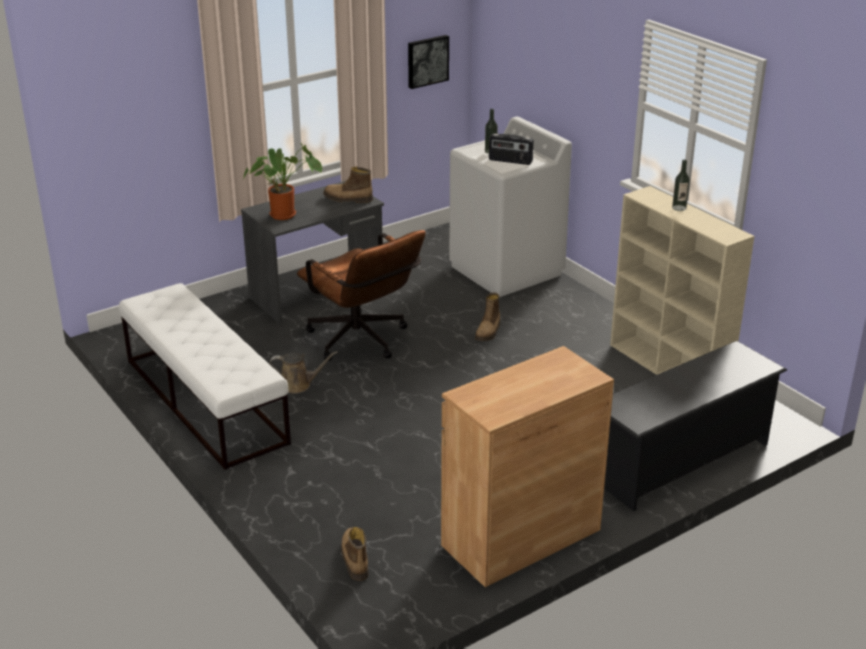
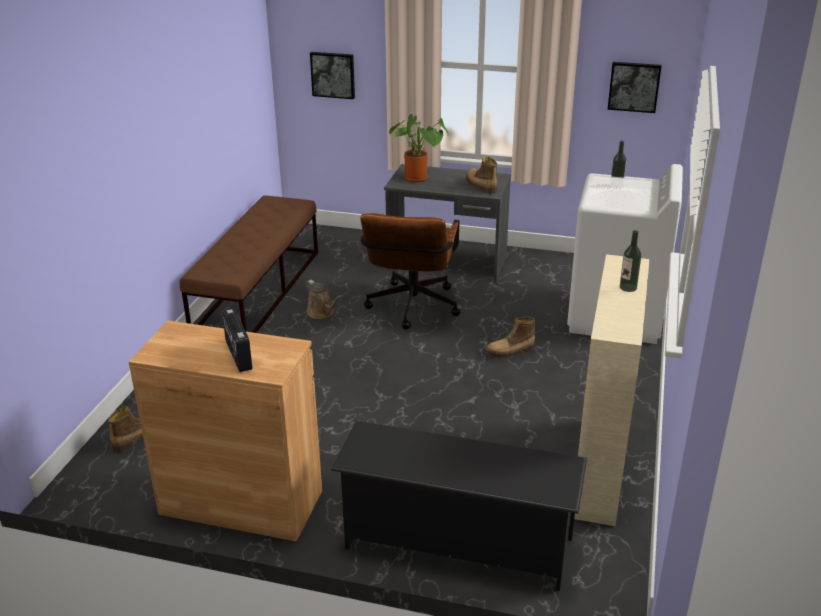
camera: 50 degrees right, 0 degrees up
white bench [119,283,291,470] -> brown bench [179,195,318,333]
radio [489,133,534,165] -> radio moved to [222,309,252,372]
none -> picture [310,52,355,99]

